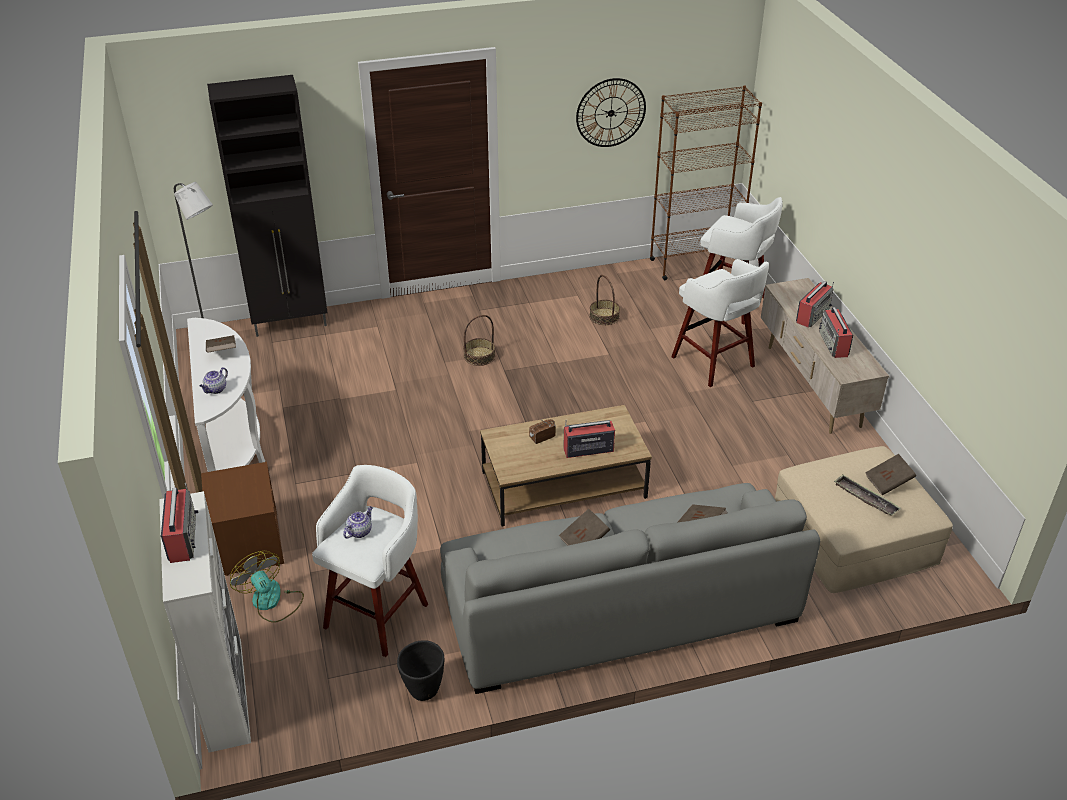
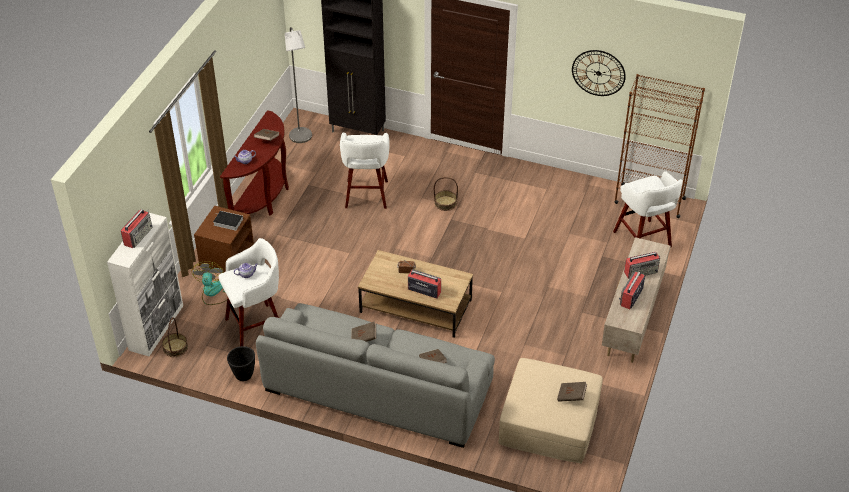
camera: 35 degrees right, 5 degrees up
white console table [187,318,265,472] -> brown console table [220,110,289,216]
basket [589,275,620,325] -> basket moved to [162,317,188,357]
white stool [671,259,769,387] -> white stool moved to [340,132,390,209]
tray [834,475,901,515] -> none
none -> book [213,211,243,231]

